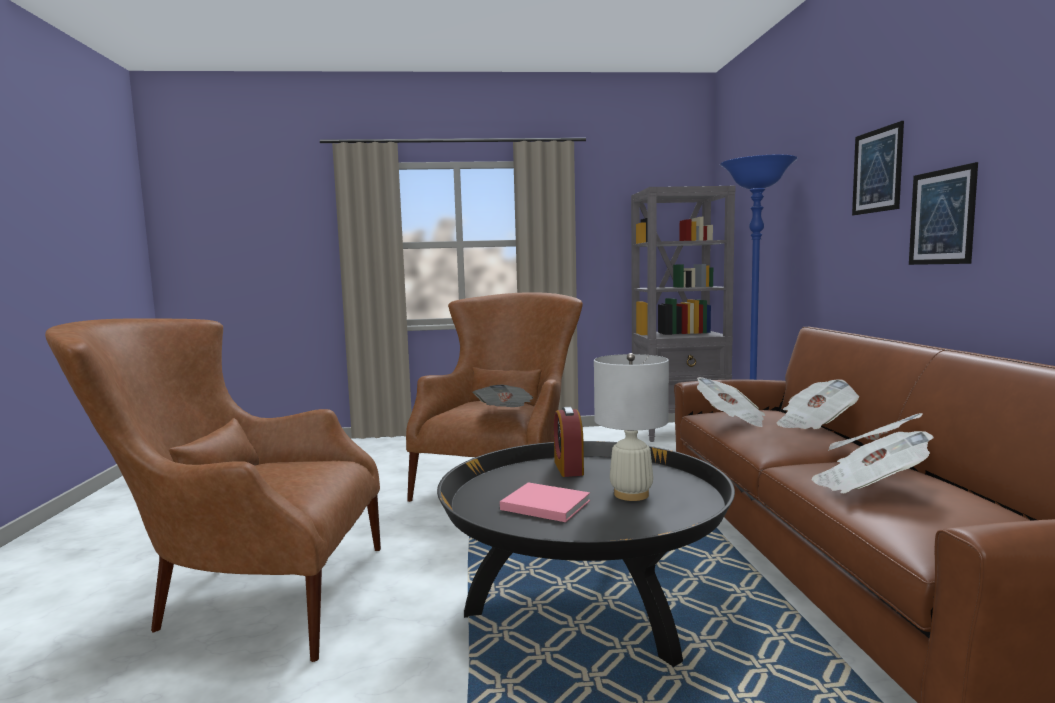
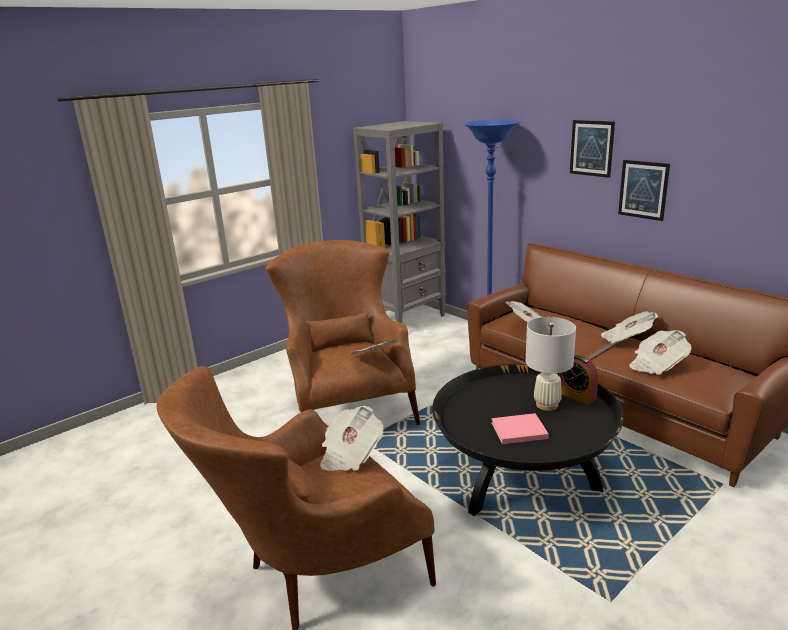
camera: 35 degrees left, 15 degrees up
alarm clock [554,407,584,477] -> alarm clock moved to [559,355,598,405]
newspaper [776,379,859,429] -> newspaper moved to [320,406,383,471]

